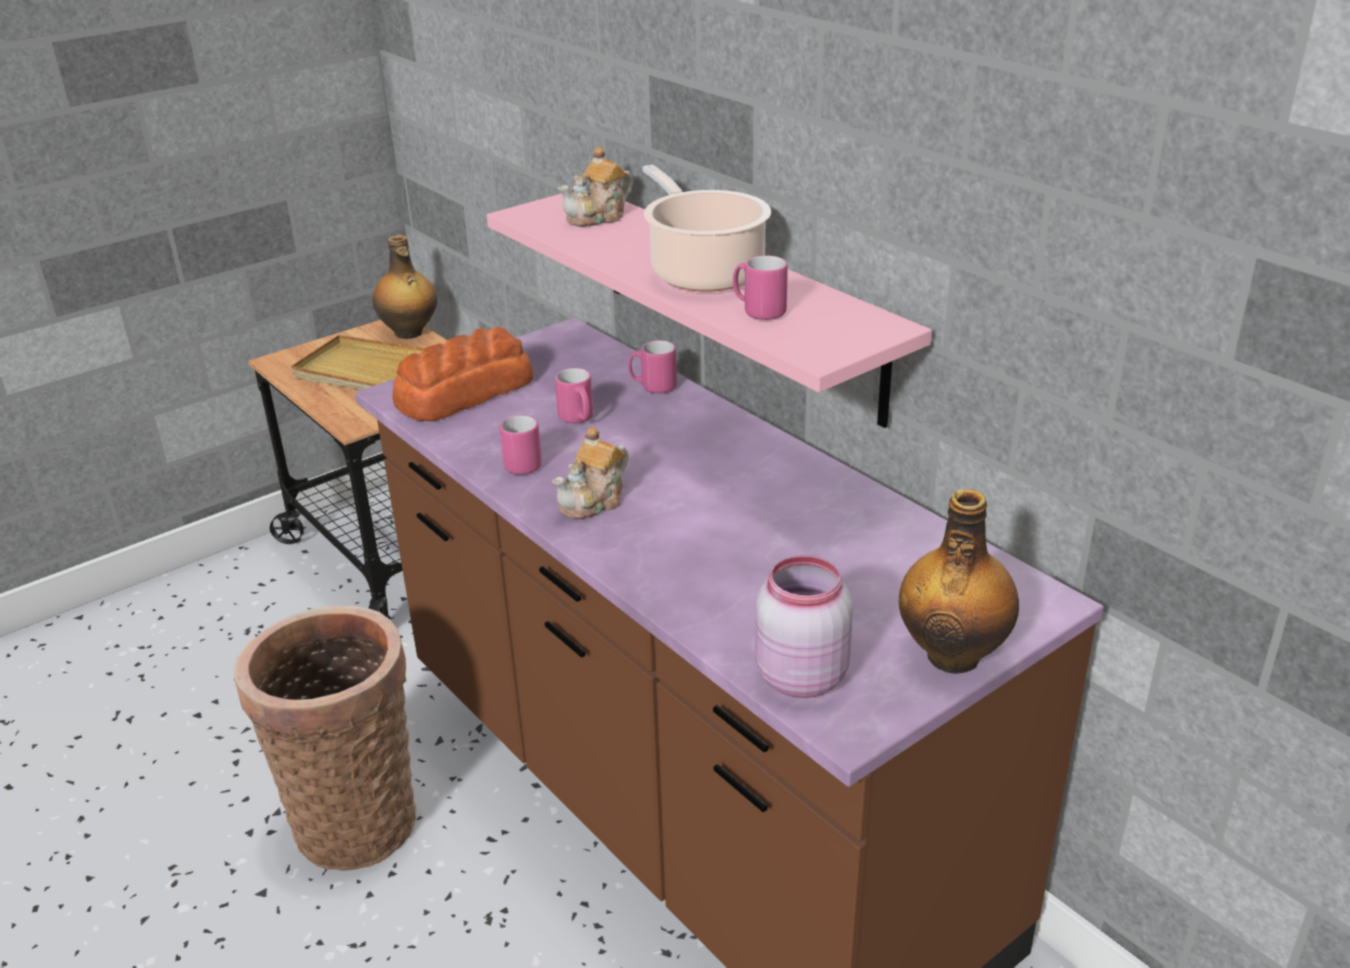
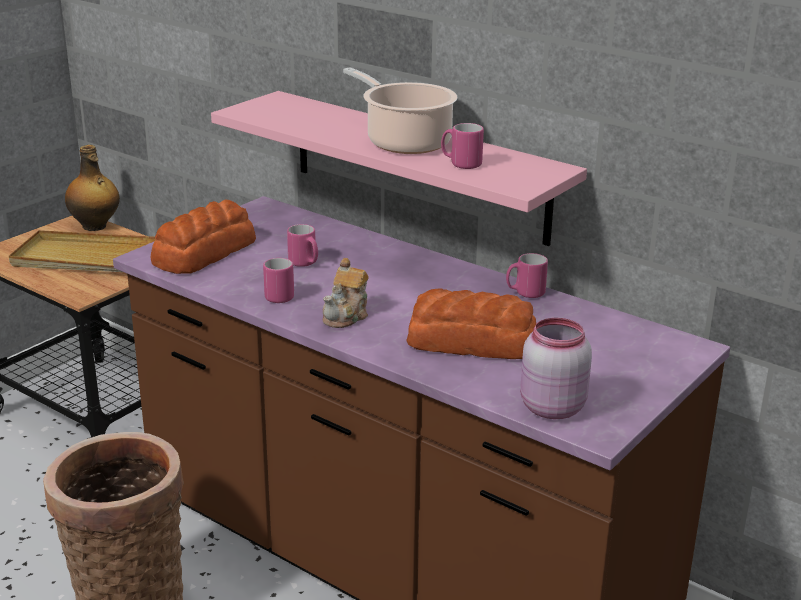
camera: 15 degrees left, 5 degrees down
teapot [558,147,633,227] -> none
pink mug [628,340,677,393] -> pink mug moved to [506,253,548,298]
bottle [899,489,1019,674] -> none
none -> bread [406,289,536,359]

